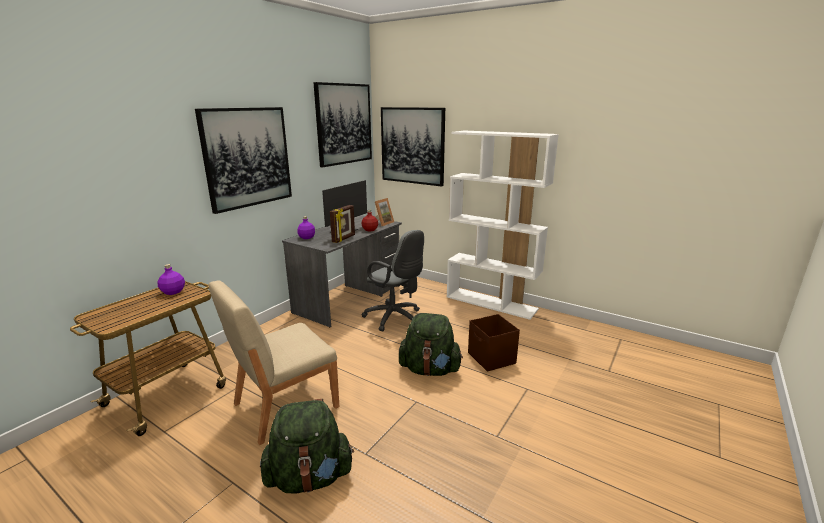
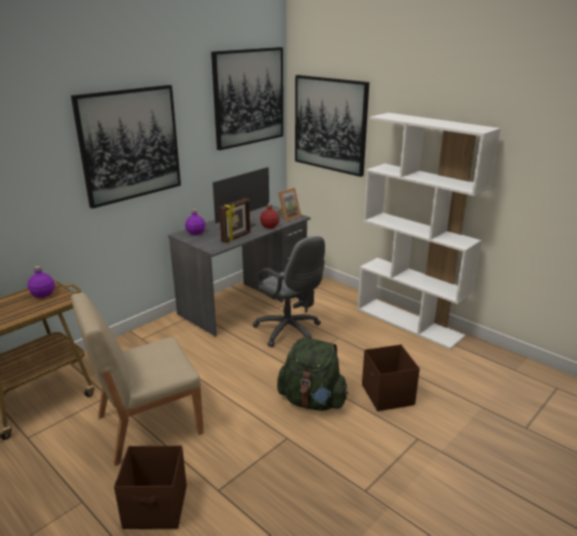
camera: 10 degrees right, 5 degrees up
green backpack [260,399,354,494] -> brown storage box [114,445,187,529]

